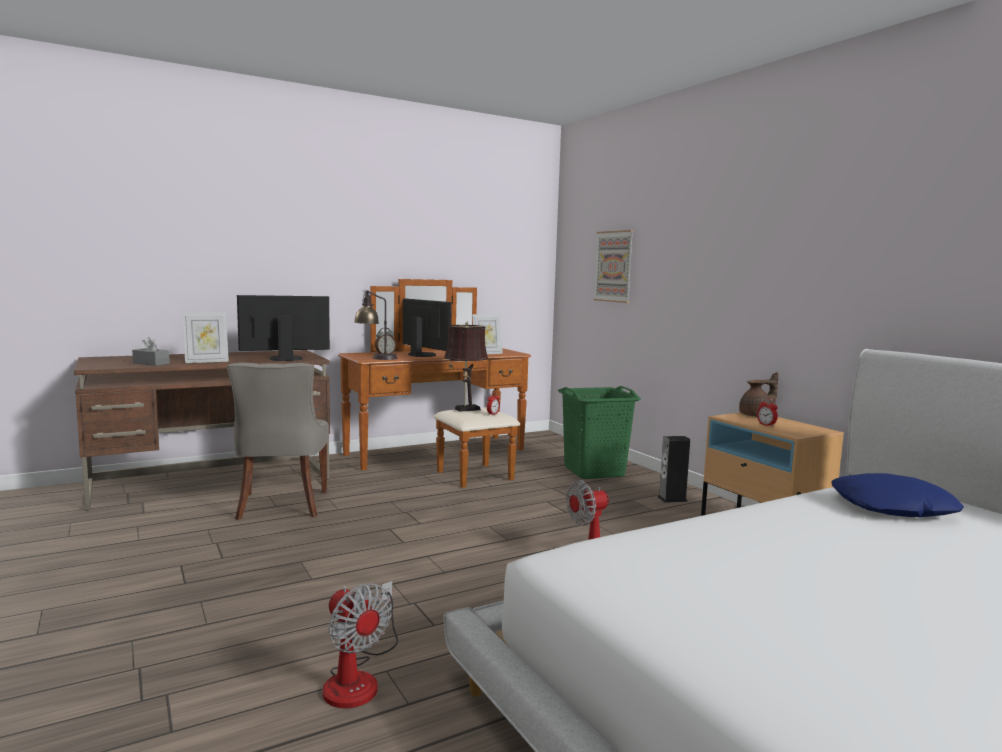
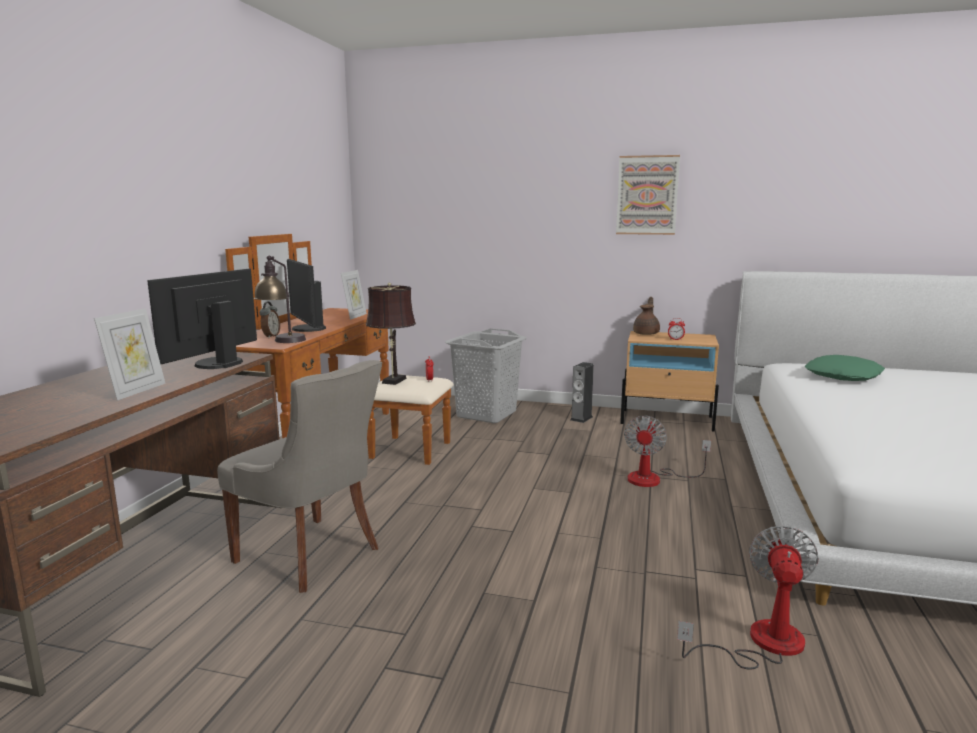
camera: 45 degrees left, 5 degrees up
grey tissue box [132,337,170,366] -> none
fan [323,581,398,708] -> fan turned 75 degrees counterclockwise [677,525,819,670]
monitor [403,298,452,357] -> monitor turned 120 degrees counterclockwise [287,259,326,332]
green laundry basket [558,386,641,479] -> grey laundry basket [445,328,527,423]
picture [593,230,634,303] -> picture moved to [616,155,680,235]
blue pillow [831,473,964,517] -> green pillow [805,355,885,381]

